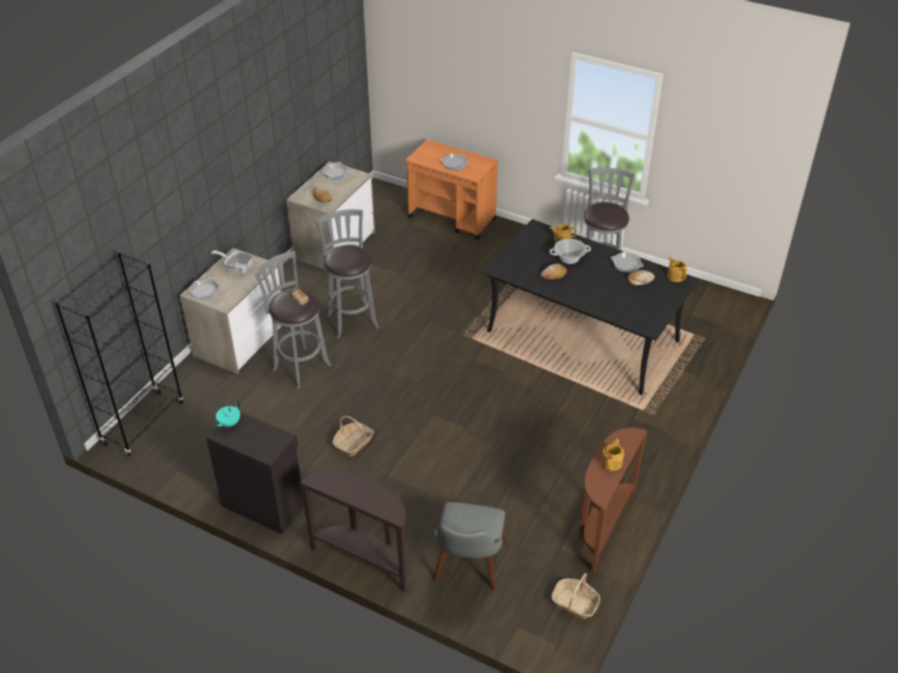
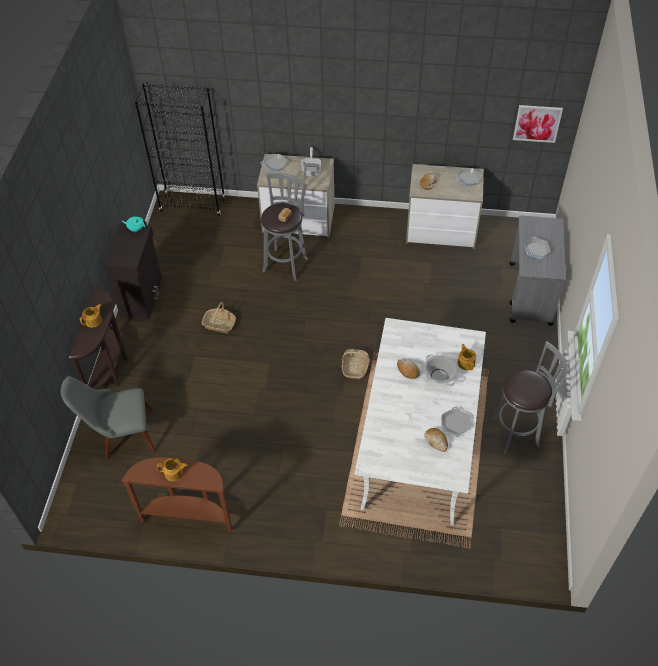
camera: 70 degrees right, 10 degrees up
grey stool [315,209,379,338] -> none
orange cart [406,140,498,240] -> grey cart [510,215,566,326]
black dining table [482,219,699,395] -> white dining table [355,318,486,526]
basket [552,573,600,619] -> basket moved to [342,349,370,379]
teapot [667,257,687,282] -> teapot moved to [80,304,102,328]
none -> picture [513,105,563,143]

